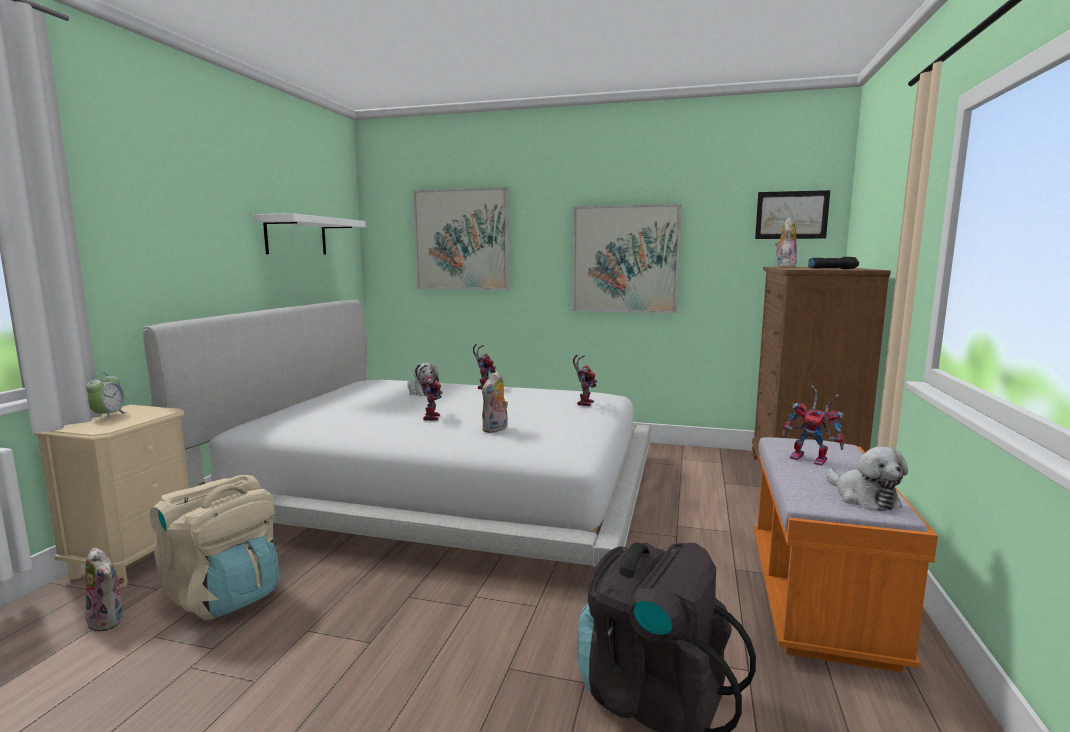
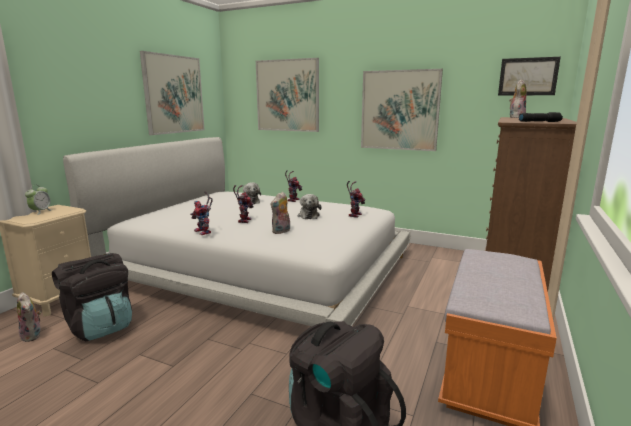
camera: 10 degrees right, 5 degrees up
beige backpack [150,475,279,620] -> black backpack [52,253,132,341]
white shelf [253,213,366,255] -> picture [140,51,205,135]
toy robot [782,385,845,466] -> toy robot moved to [190,191,213,235]
plush toy [826,446,908,511] -> plush toy moved to [298,194,322,219]

